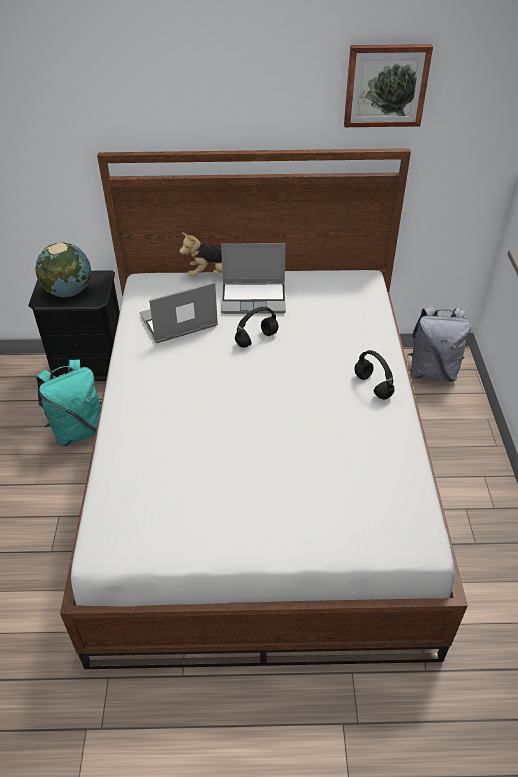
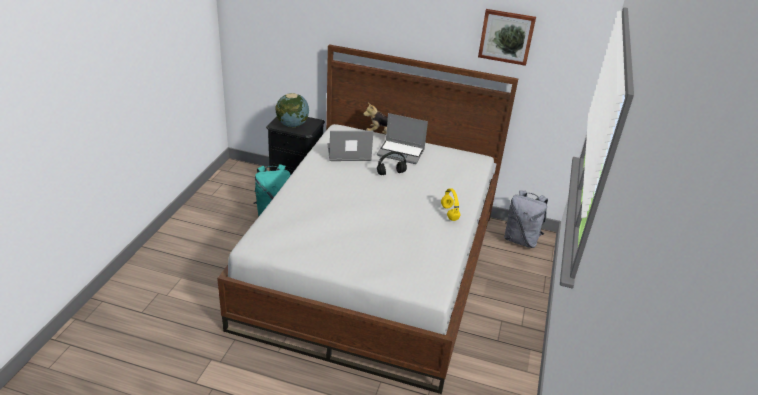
camera: 15 degrees right, 10 degrees down
black headphones [354,350,394,399] -> yellow headphones [441,188,460,221]

